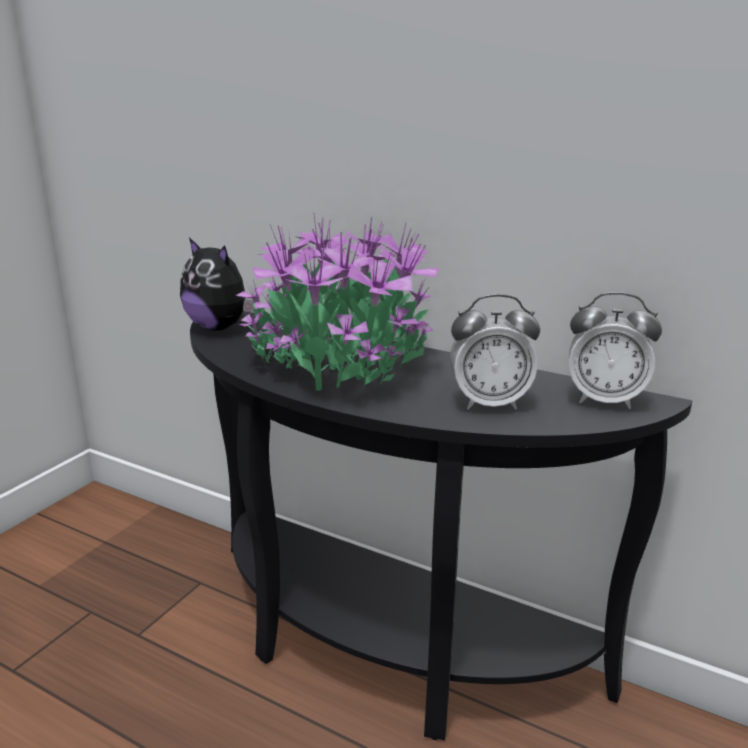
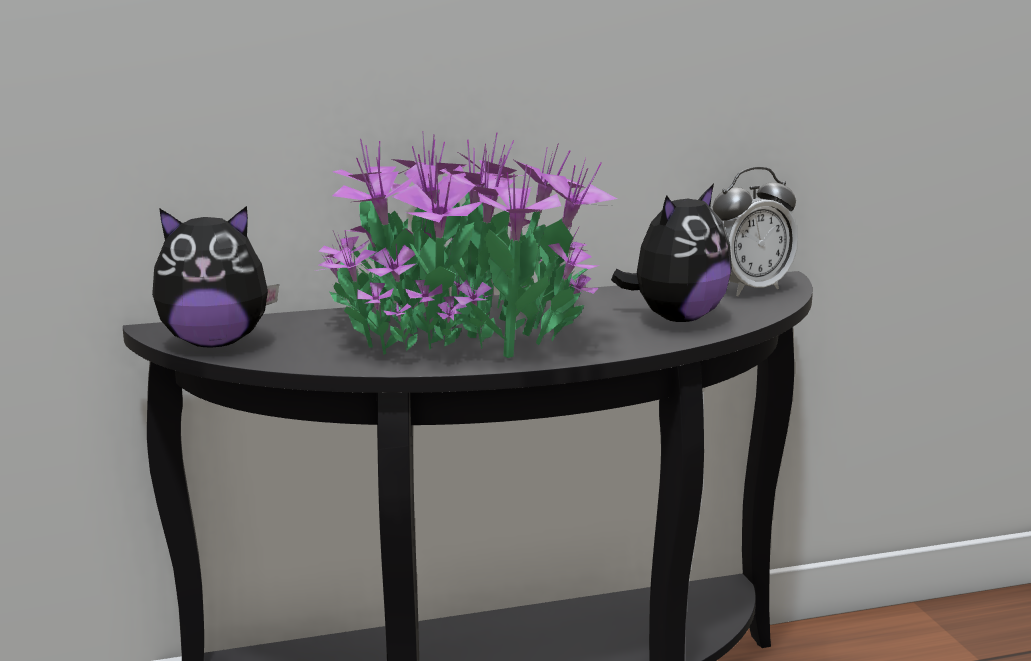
camera: 45 degrees left, 5 degrees down
alarm clock [450,294,540,410] -> plush toy [611,184,732,322]

